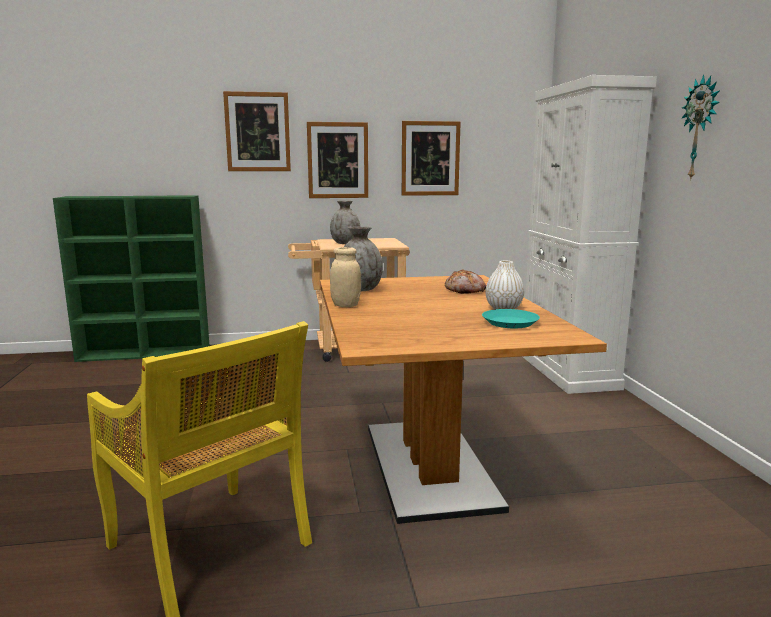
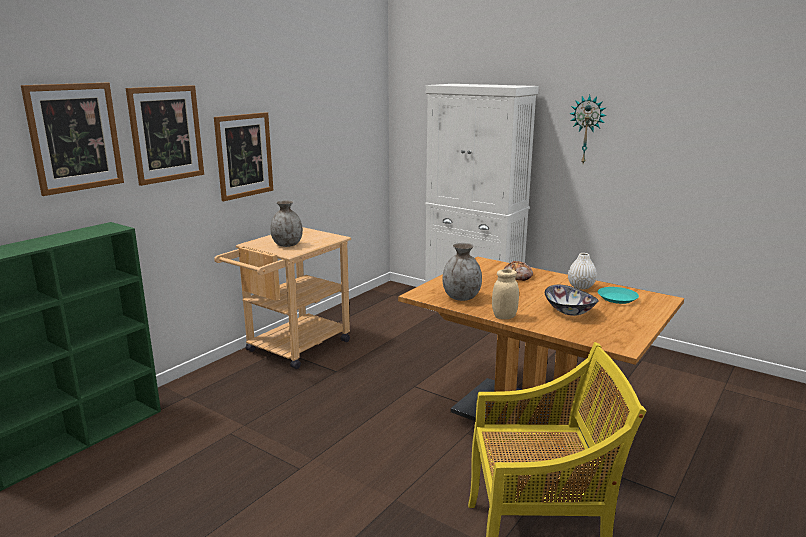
camera: 45 degrees left, 5 degrees up
picture [402,121,461,196] -> picture moved to [21,83,124,196]
none -> bowl [545,285,598,316]

